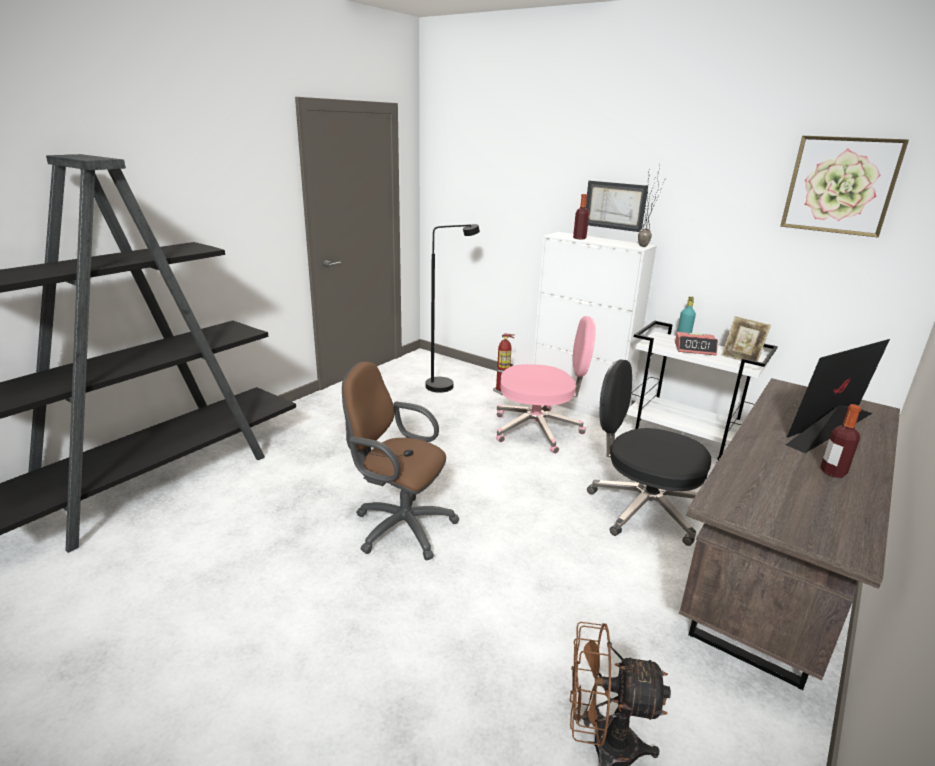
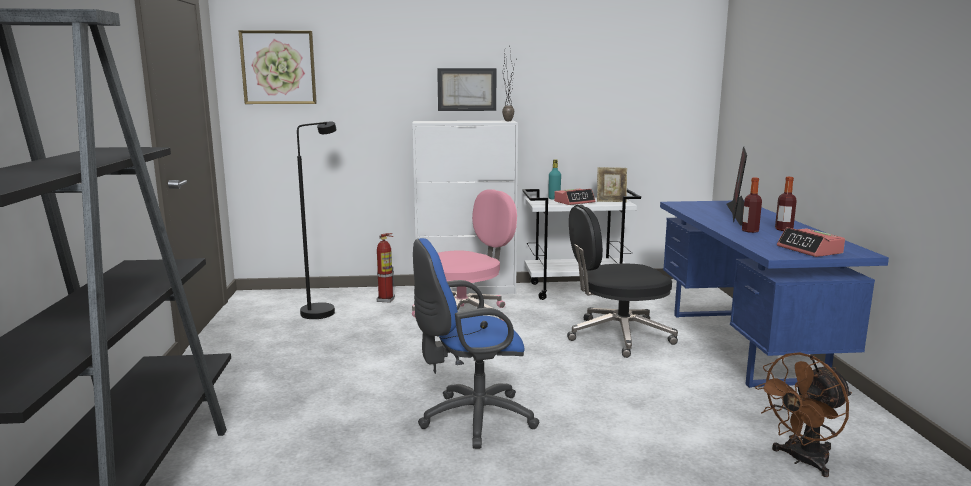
camera: 40 degrees left, 10 degrees down
brown office chair [342,361,460,560] -> blue office chair [413,238,539,449]
bottle [573,194,589,240] -> bottle moved to [742,177,762,233]
brown desk [679,378,900,690] -> blue desk [660,201,889,388]
picture [780,136,909,237] -> picture moved to [238,30,317,104]
none -> alarm clock [777,227,845,257]

